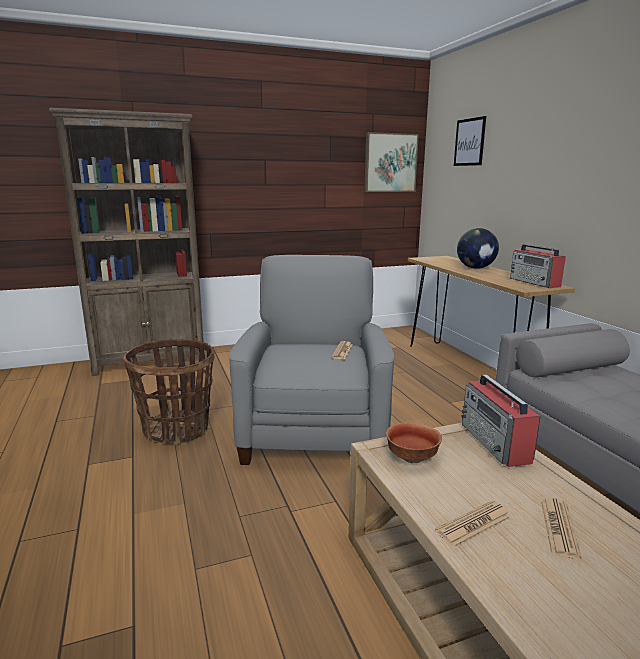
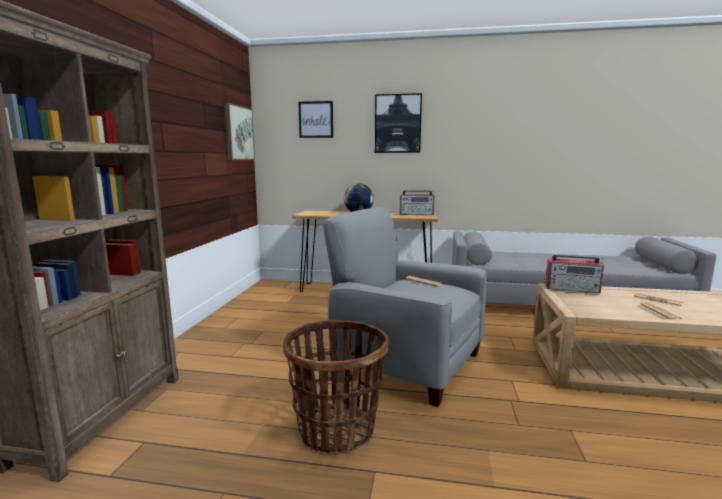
camera: 60 degrees left, 5 degrees down
bowl [386,423,442,463] -> none
none -> picture [375,93,422,153]

